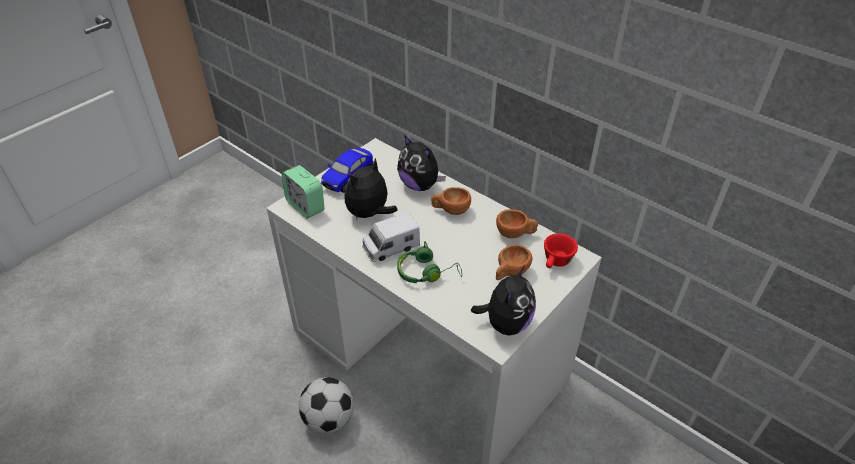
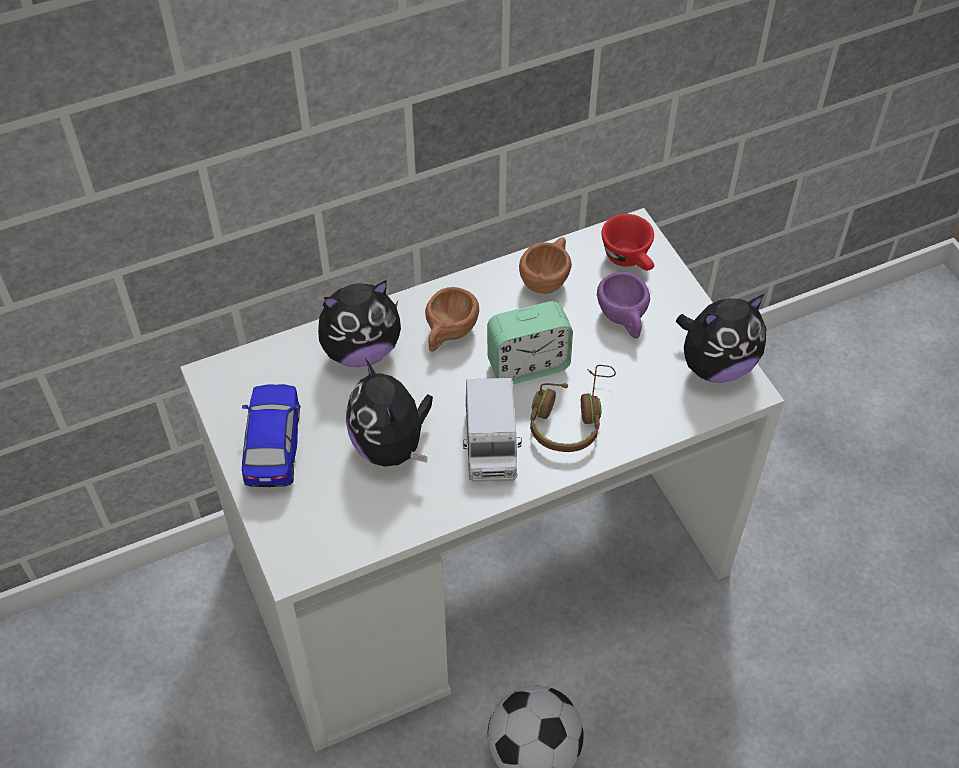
camera: 65 degrees left, 10 degrees up
alarm clock [282,165,324,219] -> alarm clock moved to [487,301,573,384]
toy car [321,148,373,193] -> toy car turned 150 degrees counterclockwise [242,384,300,487]
green headphones [397,242,462,283] -> brown headphones [530,365,616,452]
plush toy [471,266,536,335] -> plush toy turned 105 degrees clockwise [676,294,766,383]
brown cup [496,244,533,280] -> purple cup [597,272,650,339]

